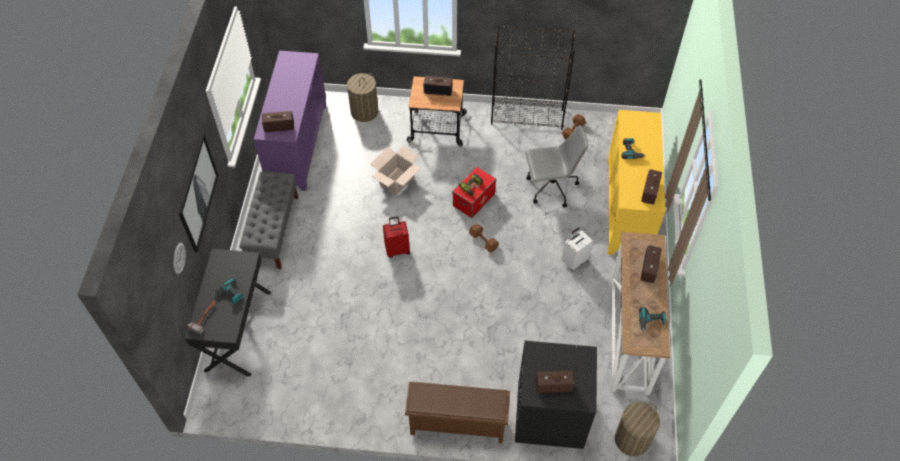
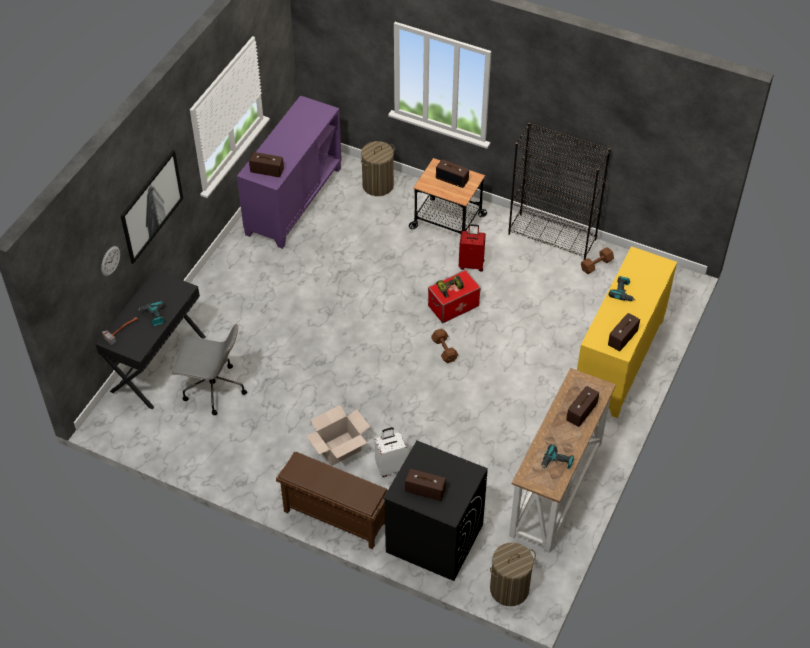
camera: 20 degrees right, 5 degrees down
grey bench [240,171,298,269] -> none
cardboard box [371,146,421,195] -> cardboard box moved to [306,405,370,466]
red suitcase [383,216,410,258] -> red suitcase moved to [459,224,486,272]
grey office chair [525,125,588,208] -> grey office chair moved to [171,323,247,415]
white suitcase [562,228,593,271] -> white suitcase moved to [375,427,407,477]

